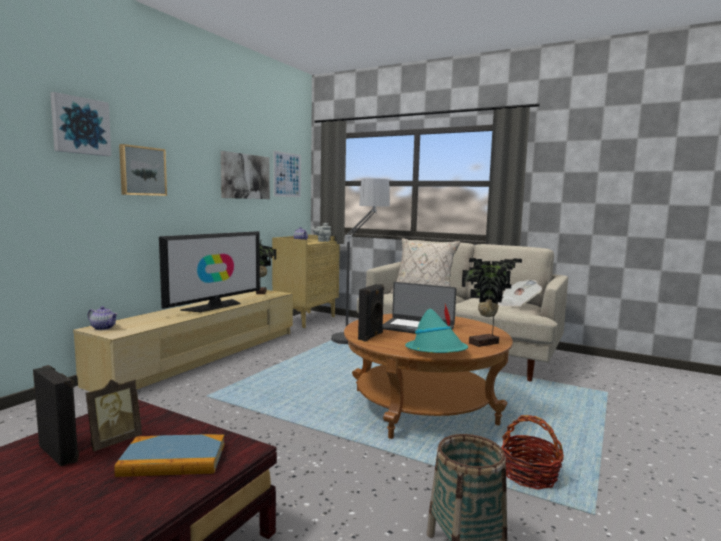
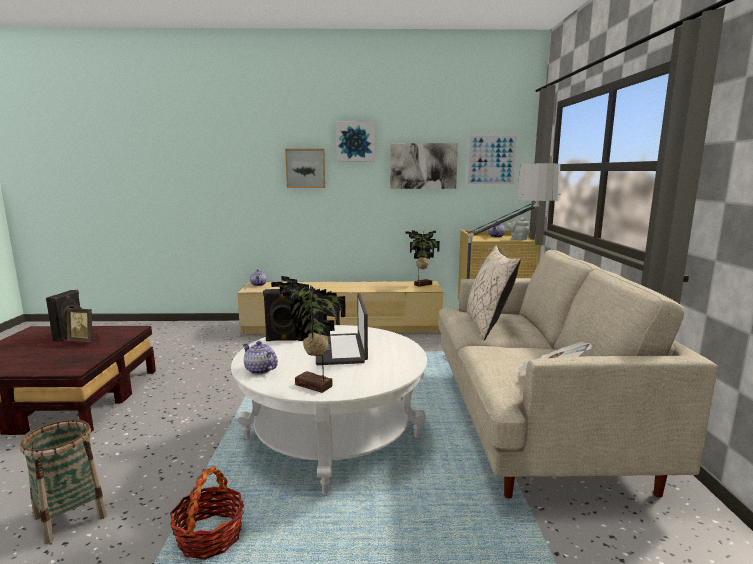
camera: 60 degrees right, 5 degrees up
picture [50,92,111,156] -> picture moved to [336,122,375,162]
book [114,434,225,477] -> none
television [159,231,260,312] -> none
brown coffee table [344,314,513,439] -> white coffee table [231,325,427,495]
turquoise hat [405,304,468,353] -> teapot [243,341,278,375]

